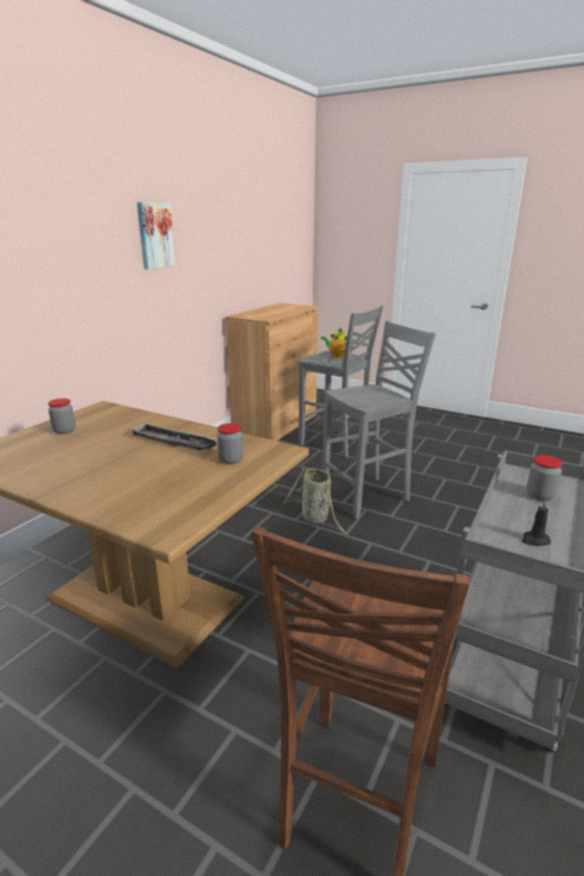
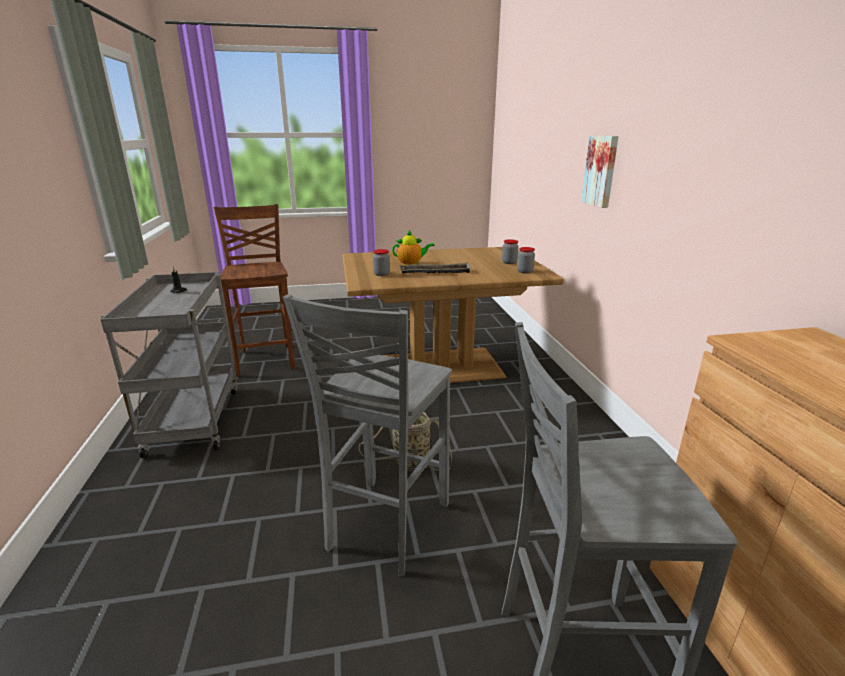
camera: 140 degrees right, 0 degrees up
picture [137,202,176,269] -> picture moved to [581,136,619,208]
teapot [321,328,353,358] -> teapot moved to [392,230,435,265]
jar [526,455,562,501] -> jar moved to [517,247,535,274]

